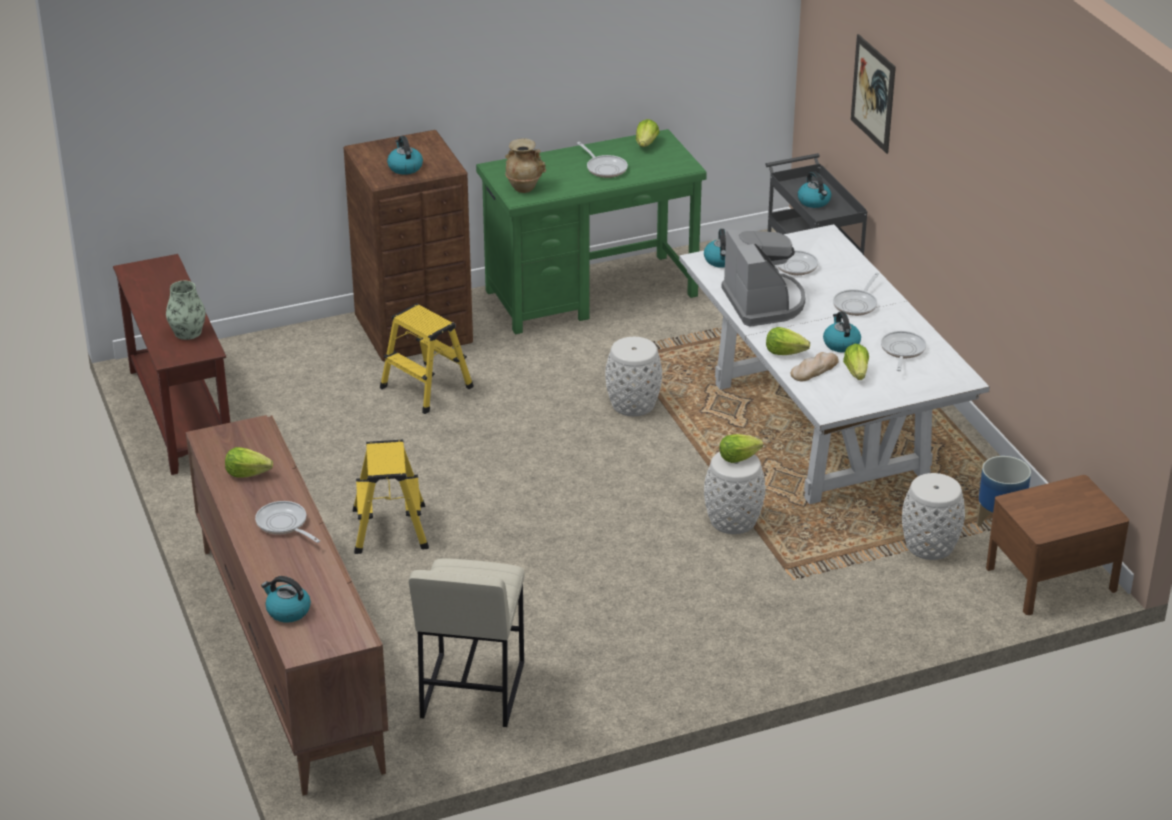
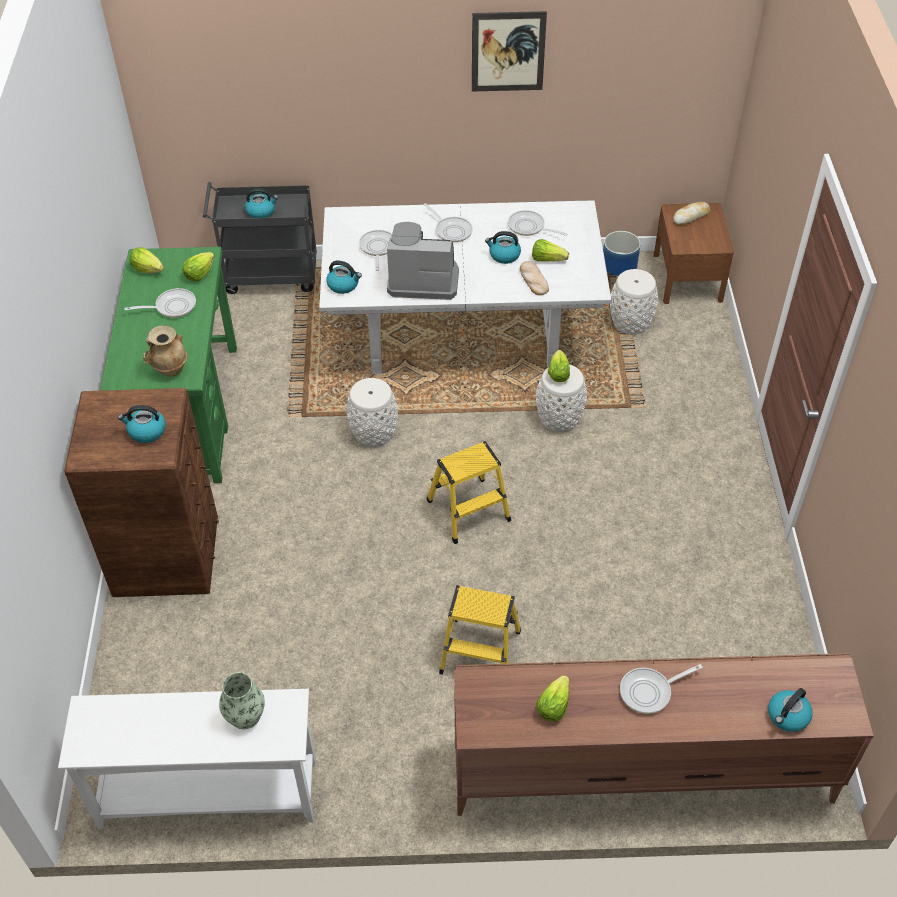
camera: 70 degrees left, 15 degrees up
brown console table [113,254,230,475] -> white console table [58,689,316,829]
yellow step ladder [380,303,474,414] -> yellow step ladder moved to [427,441,511,544]
beige chair [409,559,525,727] -> none
lettuce [766,327,810,355] -> lettuce moved to [182,252,214,281]
picture [851,34,896,154] -> picture moved to [472,11,547,91]
none -> bread [673,202,710,225]

